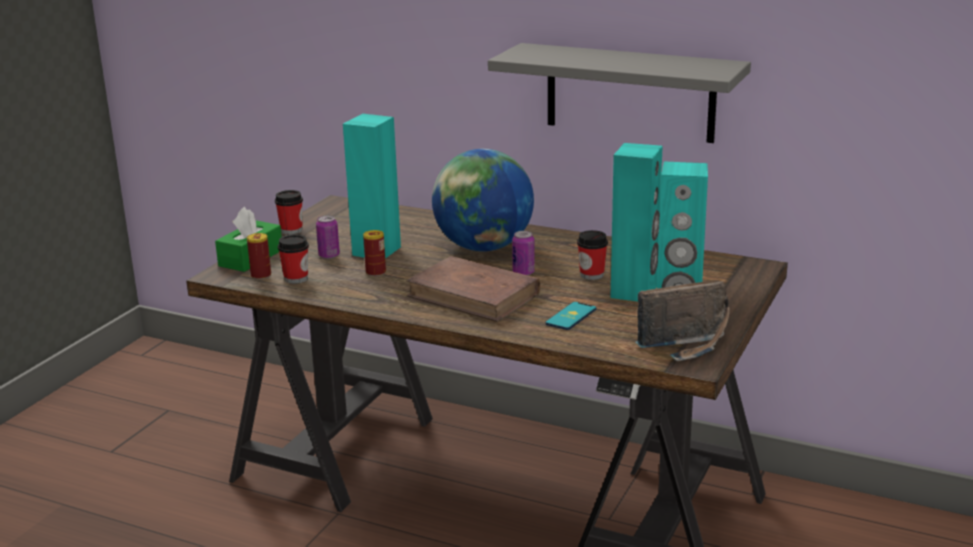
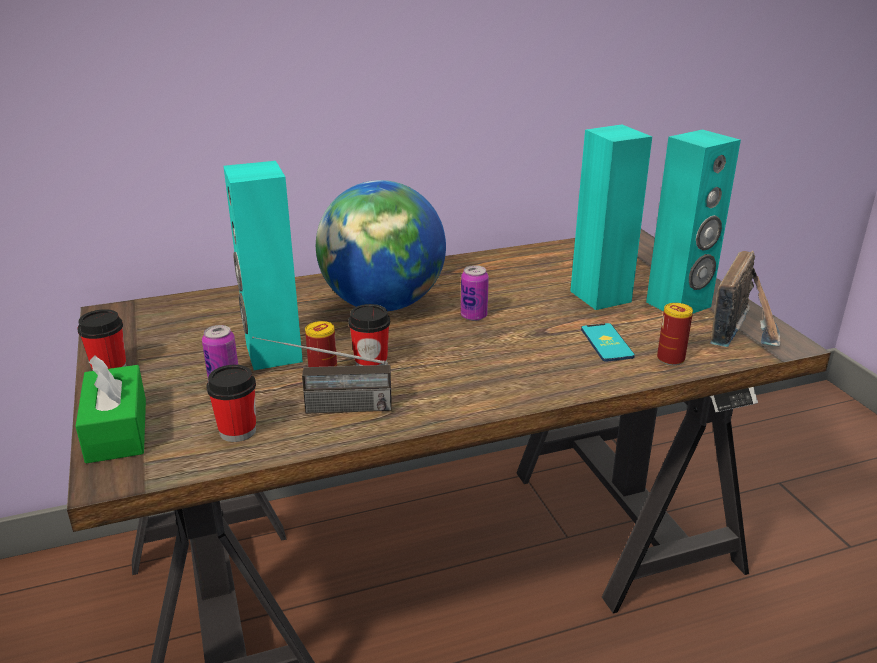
camera: 45 degrees left, 5 degrees up
can [247,233,271,280] -> can moved to [657,303,693,366]
brown book [406,256,540,322] -> none
grey shelf [488,43,751,143] -> none
cup [577,230,608,280] -> cup moved to [348,304,390,366]
none -> radio [252,336,392,414]

